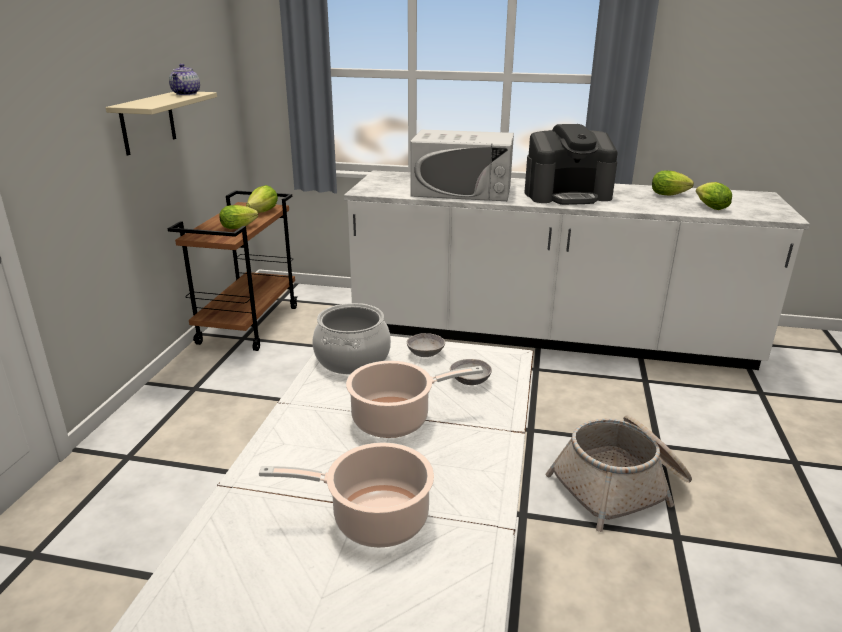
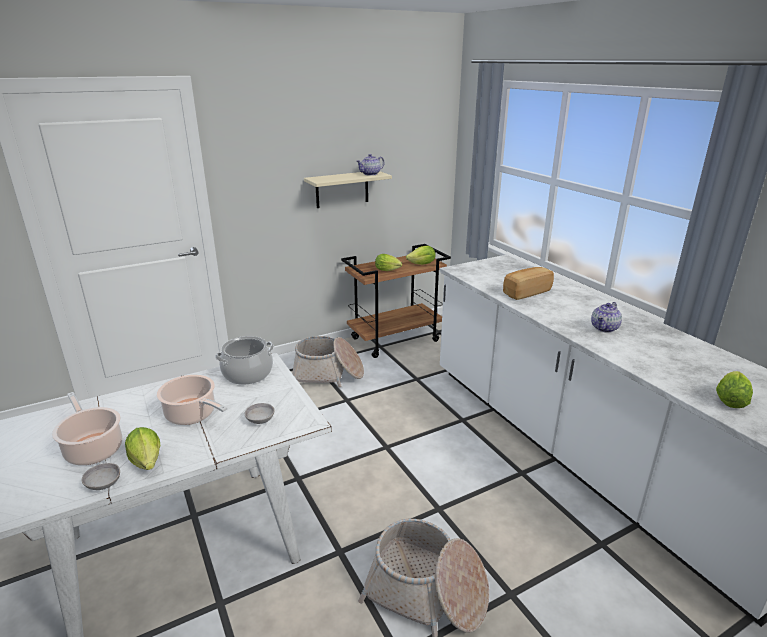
camera: 50 degrees right, 0 degrees up
grey bowl [407,333,445,357] -> grey bowl moved to [82,463,120,490]
white microwave [410,129,514,201] -> bread [503,267,554,300]
coffee machine [524,124,618,205] -> teapot [591,302,622,333]
lettuce [652,170,694,196] -> lettuce moved to [125,427,160,470]
none -> basket [292,336,364,387]

